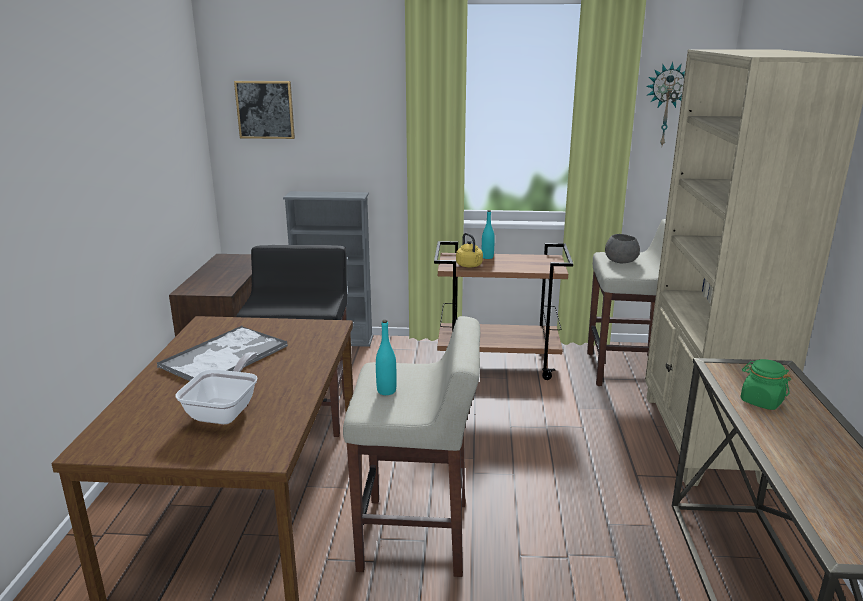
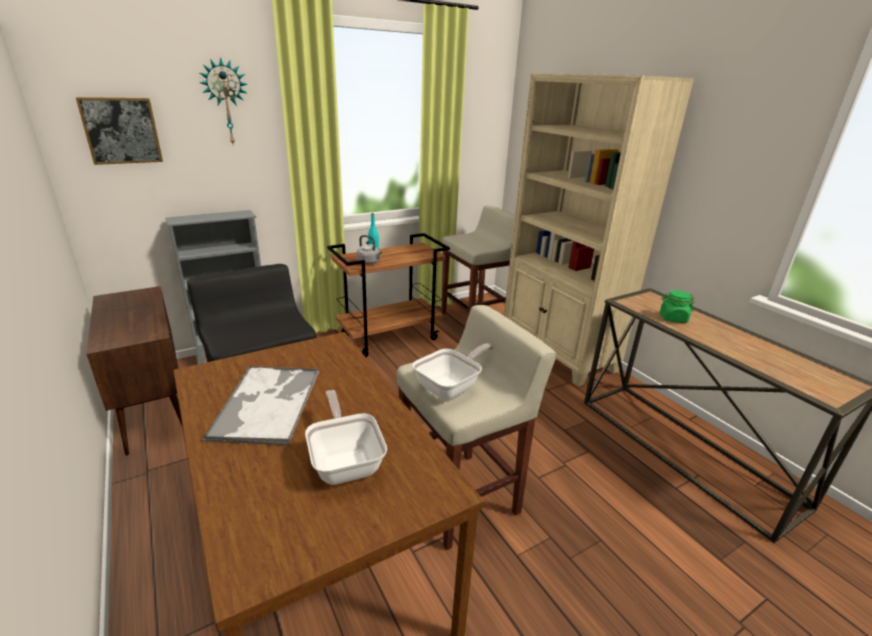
camera: 35 degrees left, 5 degrees up
turquoise bottle [376,320,396,395] -> frying pan [412,343,493,400]
yellow kettle [456,233,483,268] -> grey kettle [357,235,383,264]
grey bowl [605,234,640,263] -> none
wall clock [646,62,685,146] -> wall clock moved to [200,57,247,144]

